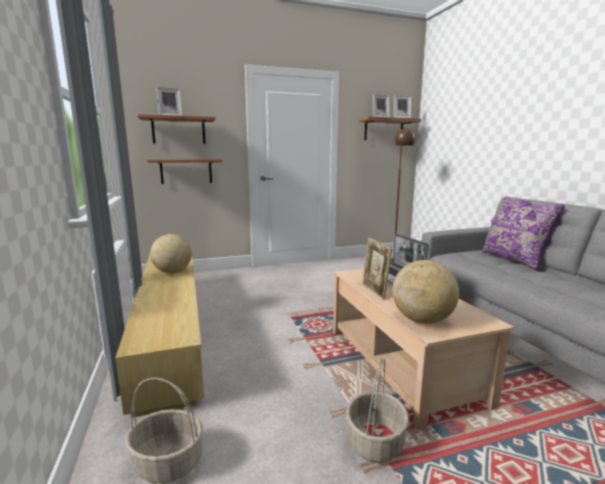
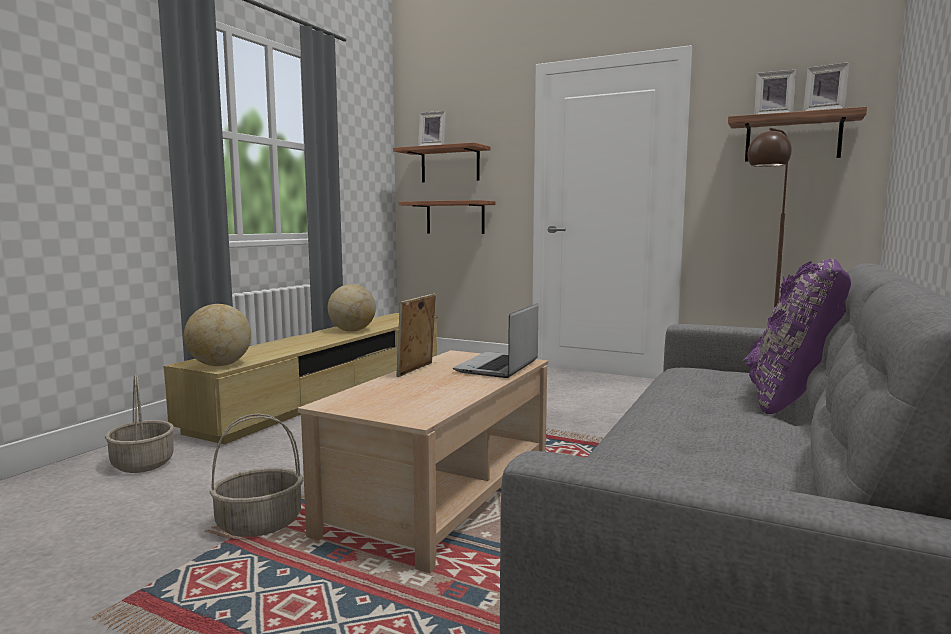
camera: 45 degrees right, 5 degrees down
globe [392,260,459,324] -> globe moved to [184,304,251,366]

